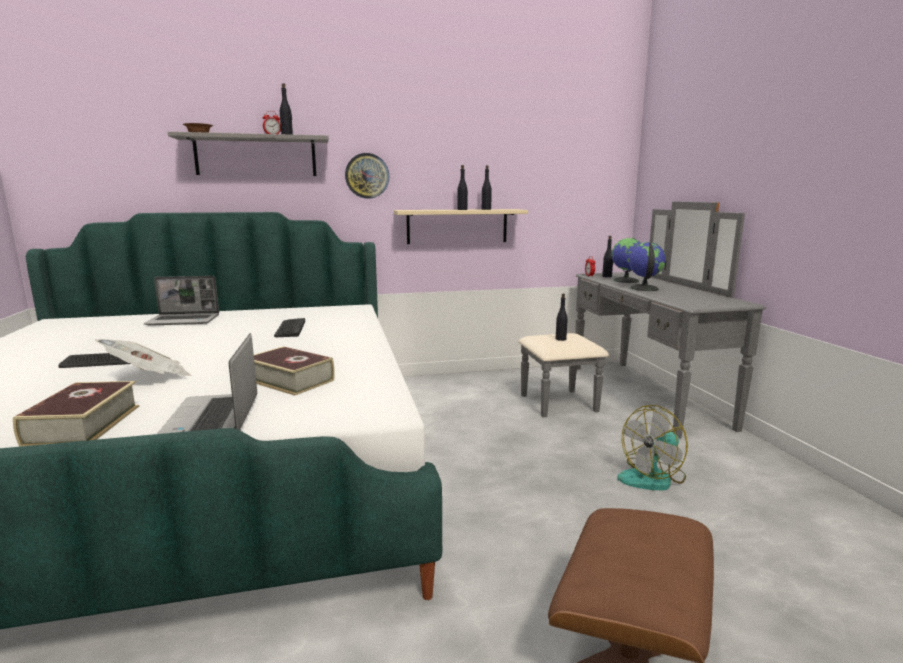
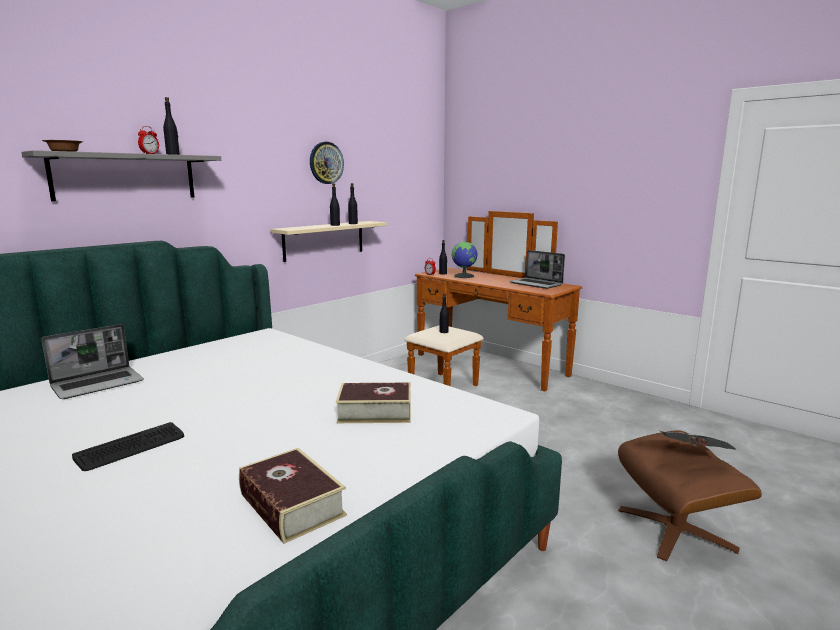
camera: 35 degrees left, 0 degrees up
newspaper [95,339,193,376] -> newspaper moved to [659,430,736,449]
laptop [157,333,257,434] -> laptop moved to [510,250,565,289]
keyboard [274,318,305,337] -> none
wall clock [345,153,389,199] -> wall clock moved to [310,142,344,184]
grey dresser [519,201,766,439] -> brown dresser [404,211,582,392]
fan [617,405,688,490] -> none
globe [629,242,665,291] -> none

